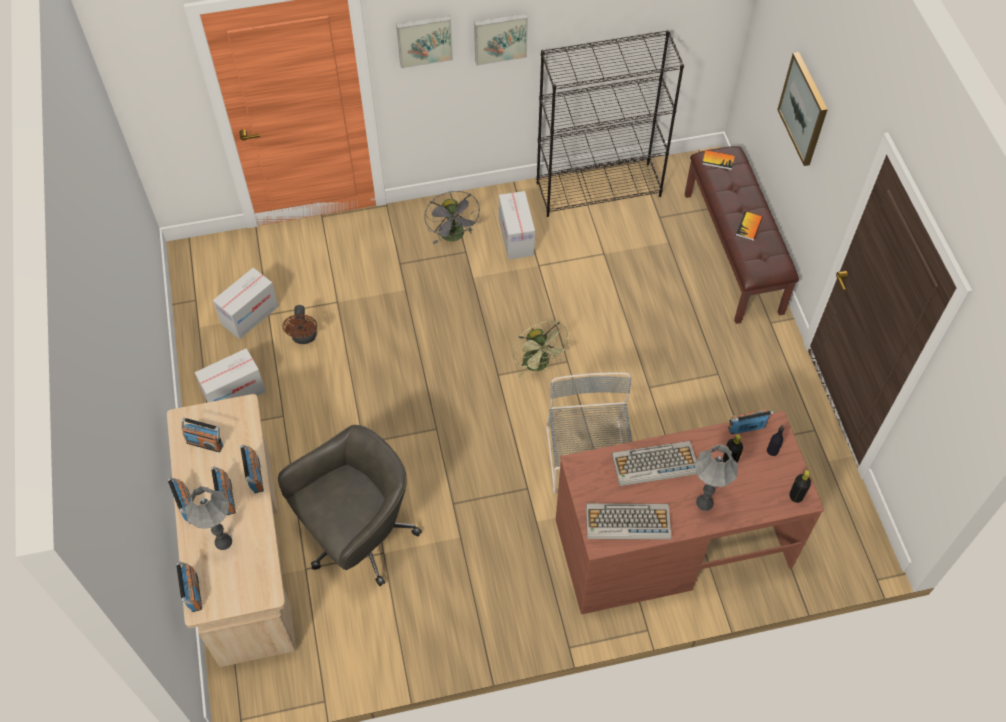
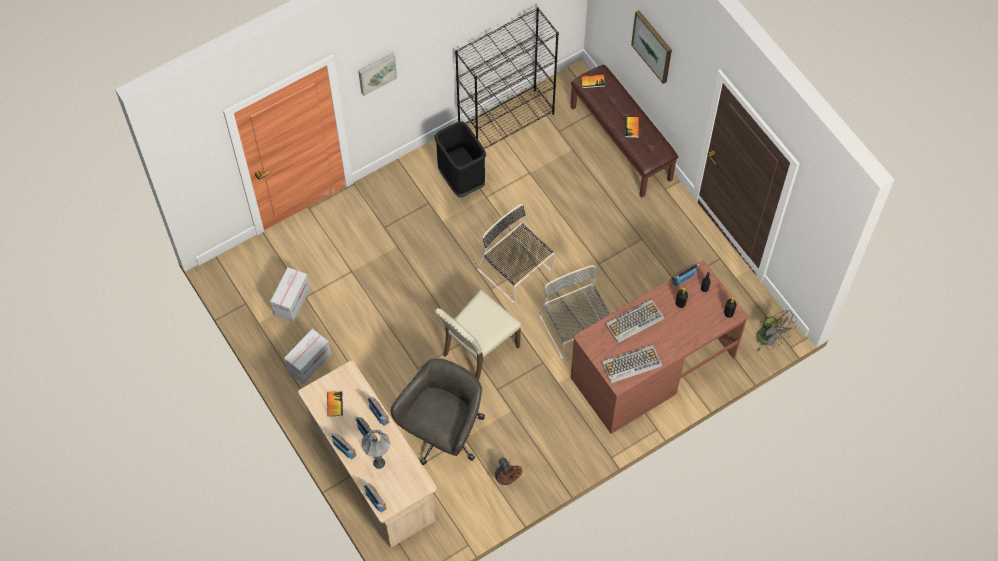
camera: 20 degrees left, 5 degrees up
radio [181,418,224,452] -> book [327,391,343,417]
brown fan [283,305,317,344] -> brown fan moved to [495,458,523,485]
grey fan [424,191,481,244] -> grey fan moved to [756,310,797,352]
picture [474,13,528,66] -> none
cardboard box [499,191,535,260] -> black trash can [435,121,486,197]
green fan [512,321,571,377] -> black chair [477,204,555,304]
grey table lamp [695,444,738,511] -> none
none -> beige chair [435,290,522,380]

